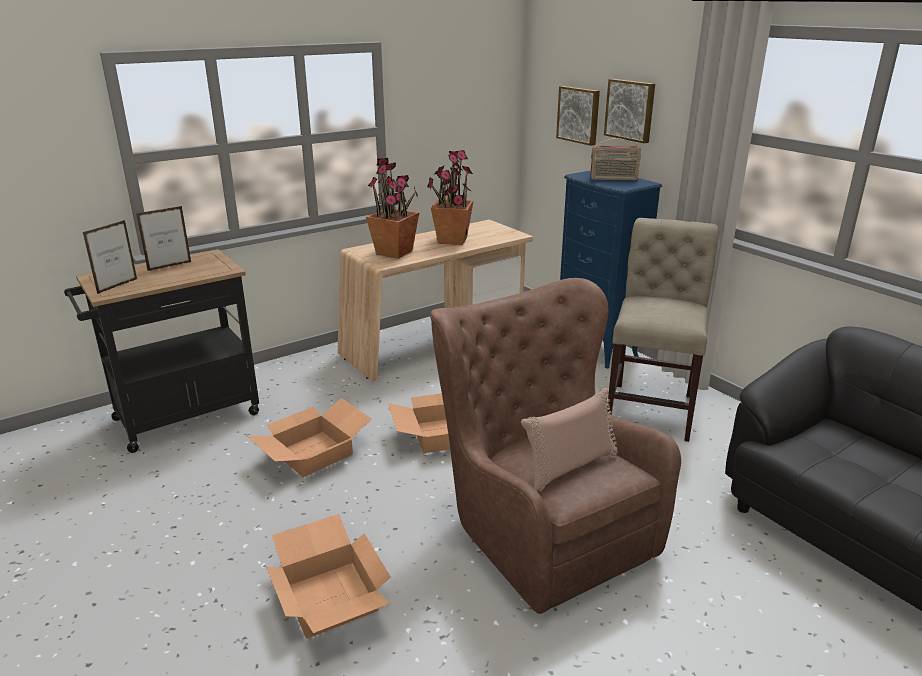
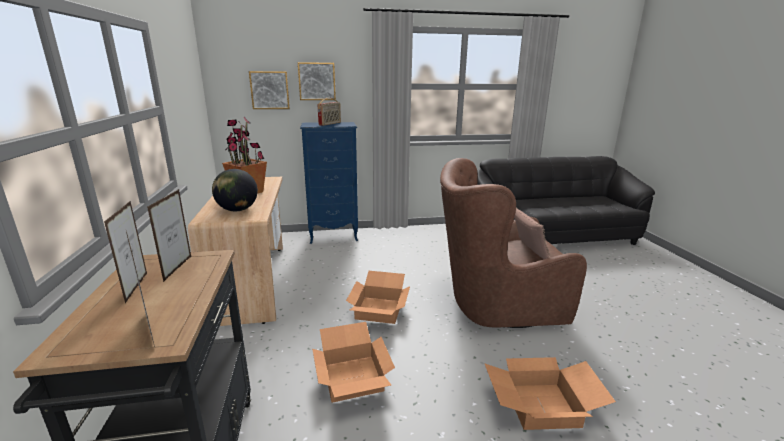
camera: 65 degrees left, 5 degrees down
potted plant [366,158,419,259] -> globe [212,169,258,211]
beige chair [607,218,719,442] -> none
none -> picture frame [147,189,191,282]

